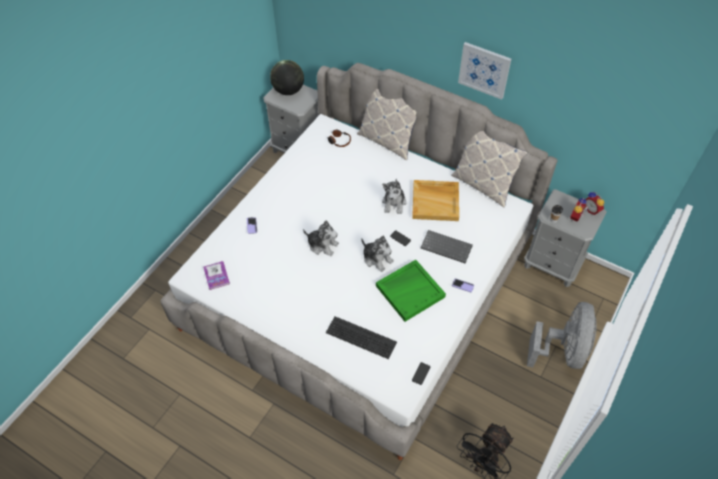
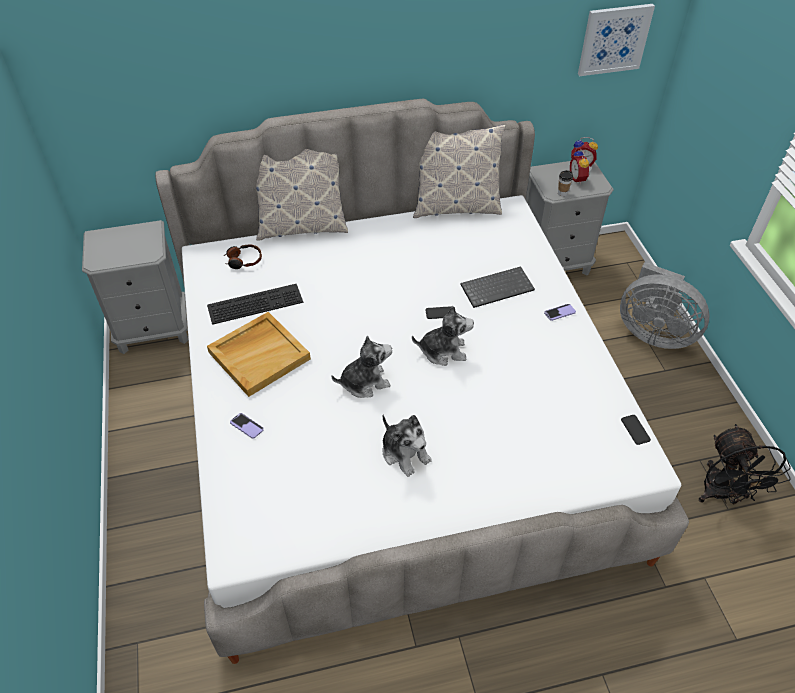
camera: 45 degrees left, 5 degrees down
book [203,261,230,290] -> none
globe [270,60,304,95] -> none
keyboard [326,316,397,359] -> keyboard moved to [207,284,303,325]
green tray [376,260,446,322] -> none
plush toy [382,179,406,214] -> plush toy moved to [382,415,432,477]
beige tray [412,180,459,221] -> beige tray moved to [207,312,311,397]
picture [458,42,511,100] -> picture moved to [578,4,655,76]
grey fan [527,302,597,369] -> grey fan turned 150 degrees clockwise [620,262,710,349]

